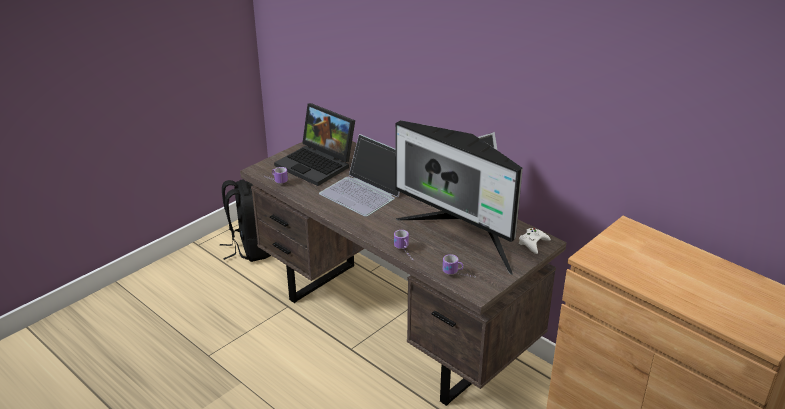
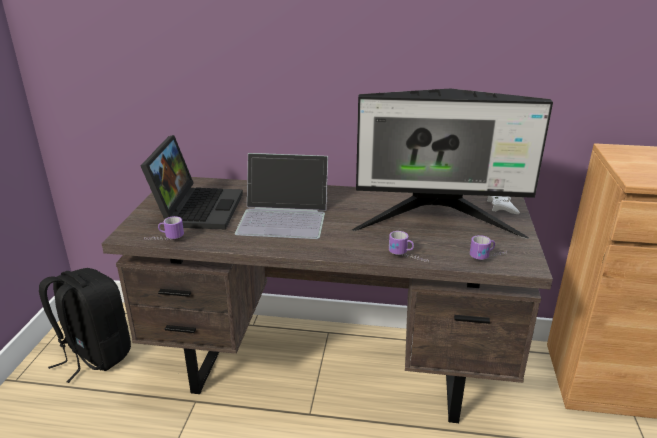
camera: 35 degrees left, 5 degrees down
laptop [274,103,355,186] -> laptop turned 90 degrees counterclockwise [141,135,243,230]

